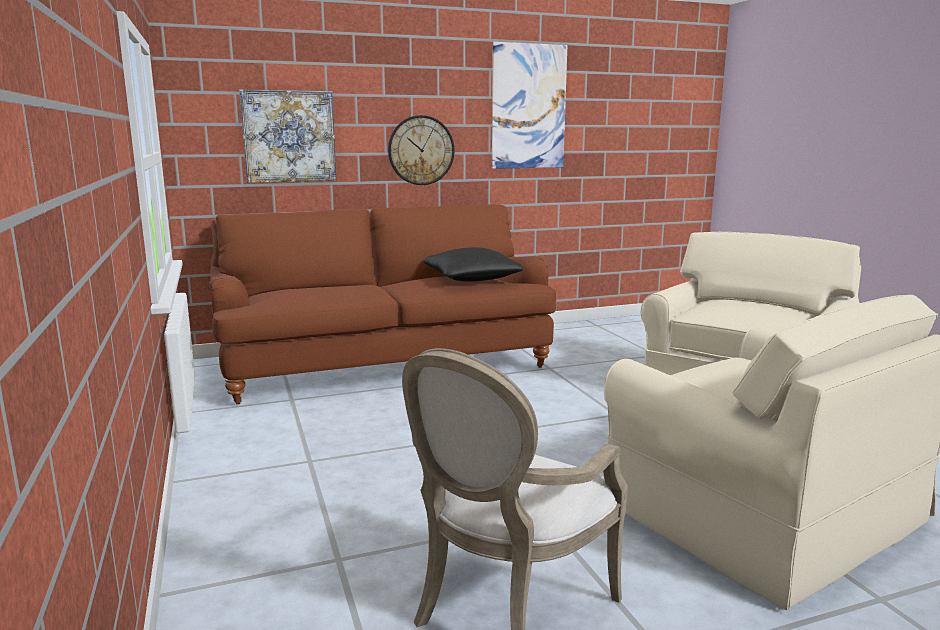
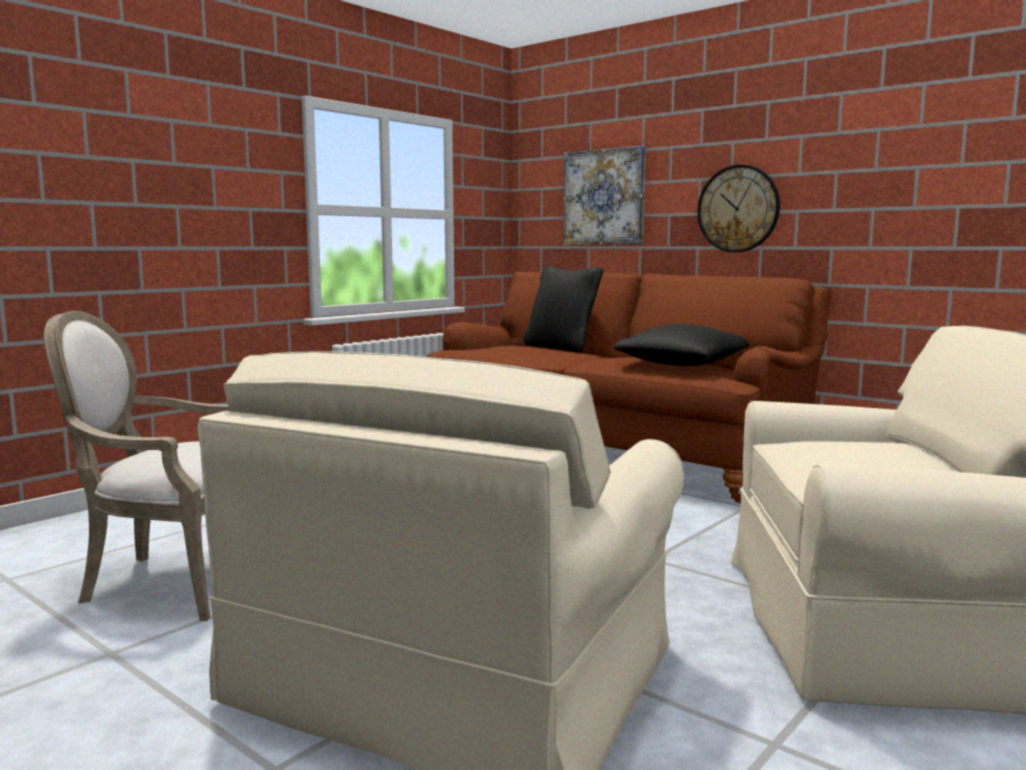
camera: 60 degrees right, 5 degrees down
picture [492,42,567,169] -> none
none -> black pillow [523,266,603,353]

